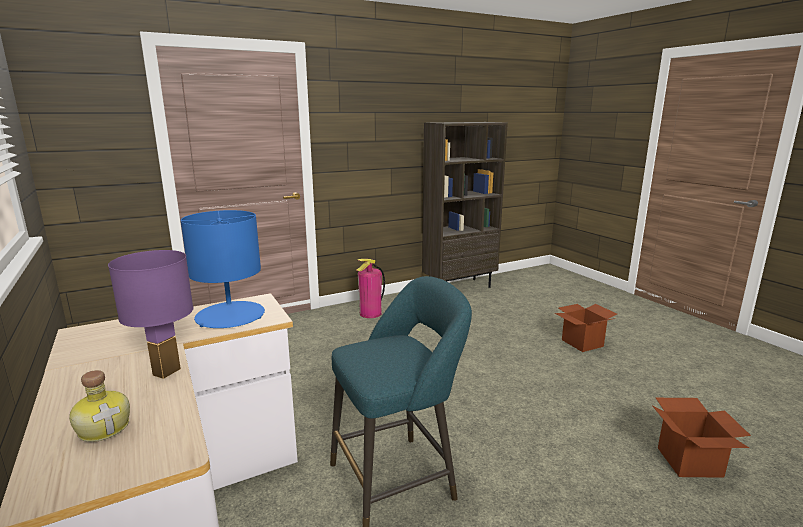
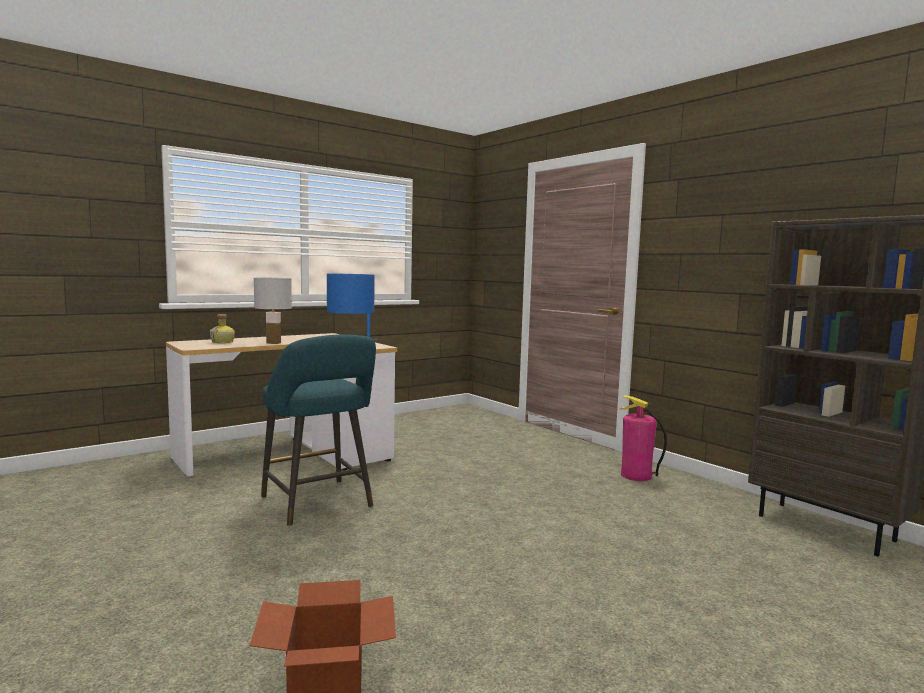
camera: 80 degrees right, 10 degrees down
purple table lamp [108,250,193,379] -> white table lamp [254,278,292,344]
cardboard box [554,304,617,352] -> none

